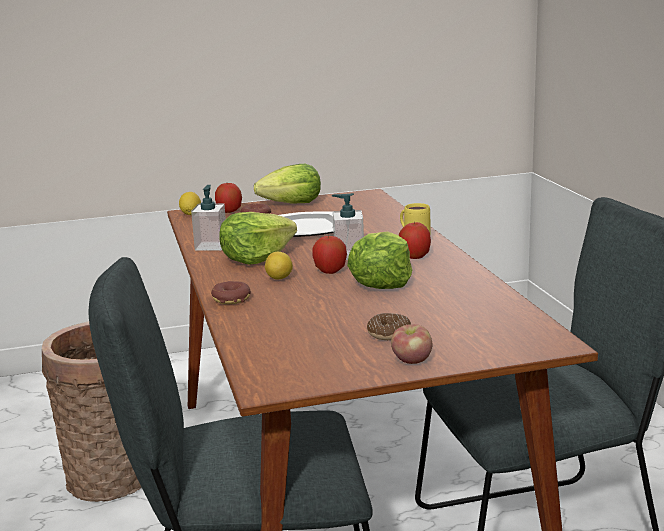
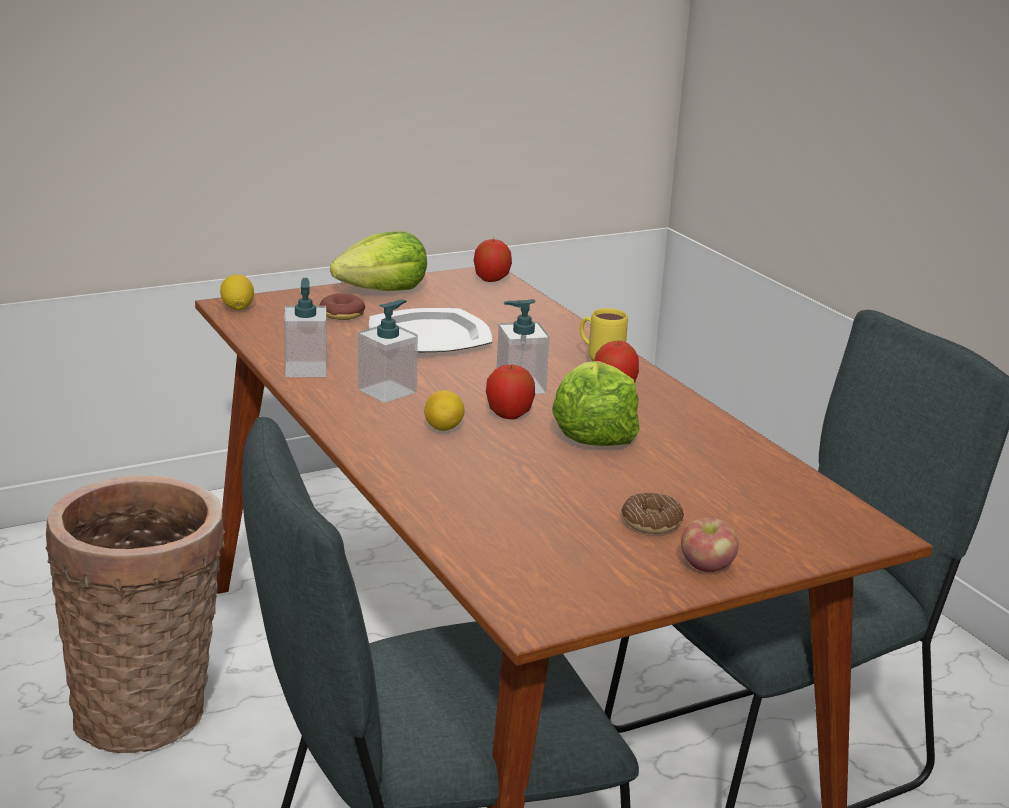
camera: 15 degrees left, 5 degrees up
donut [211,281,251,304] -> none
apple [215,183,242,213] -> apple moved to [474,238,512,282]
lettuce [219,212,297,265] -> soap dispenser [358,300,418,403]

